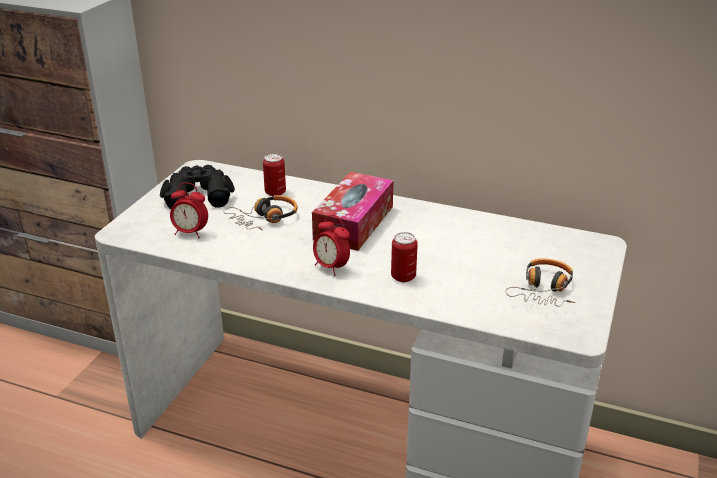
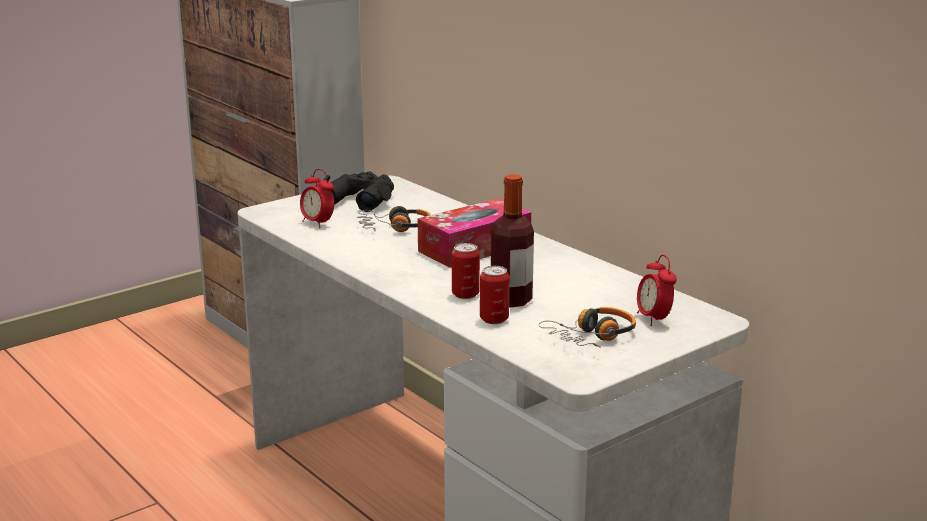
camera: 30 degrees right, 10 degrees down
can [263,153,286,196] -> can moved to [480,266,509,324]
alarm clock [313,215,350,276] -> alarm clock moved to [637,255,677,326]
none -> bottle [491,174,534,308]

